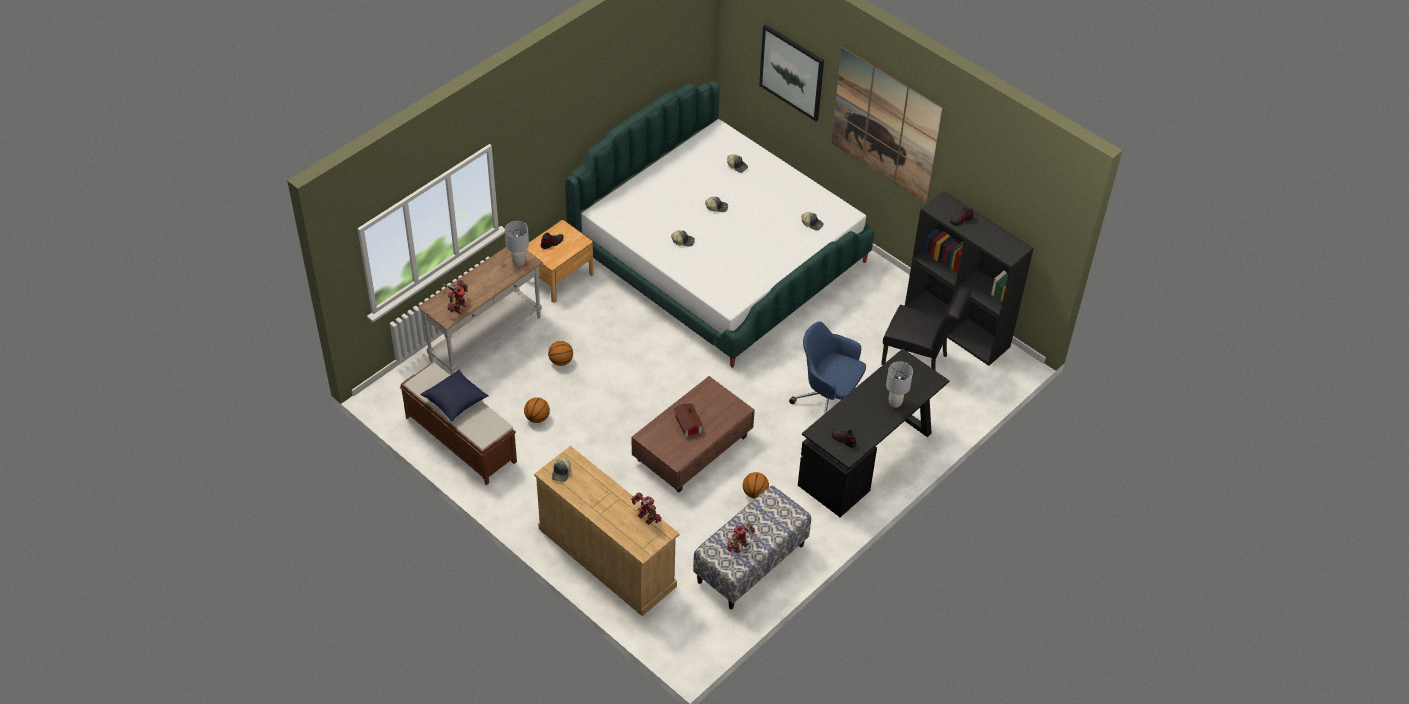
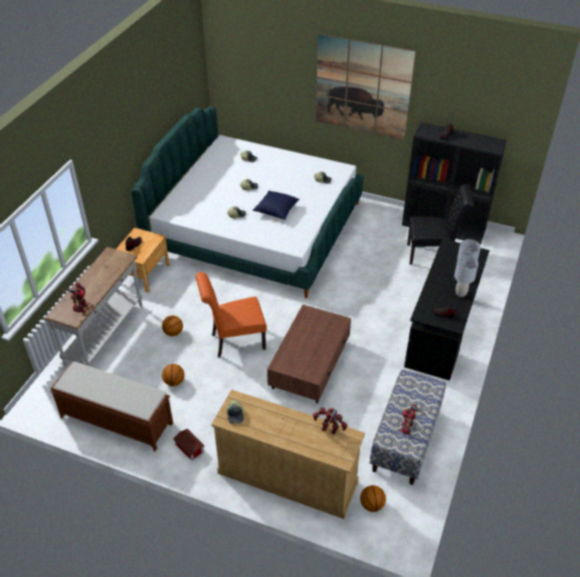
camera: 20 degrees left, 5 degrees down
blue pillow [420,370,489,422] -> blue pillow moved to [253,191,300,220]
grey table lamp [505,221,529,267] -> grey table lamp moved to [454,255,479,297]
toy house [673,403,703,437] -> toy house moved to [173,429,205,461]
basketball [743,472,769,499] -> basketball moved to [360,485,386,512]
picture [759,24,824,121] -> none
blue office chair [789,321,866,414] -> none
none -> orange chair [195,272,267,358]

